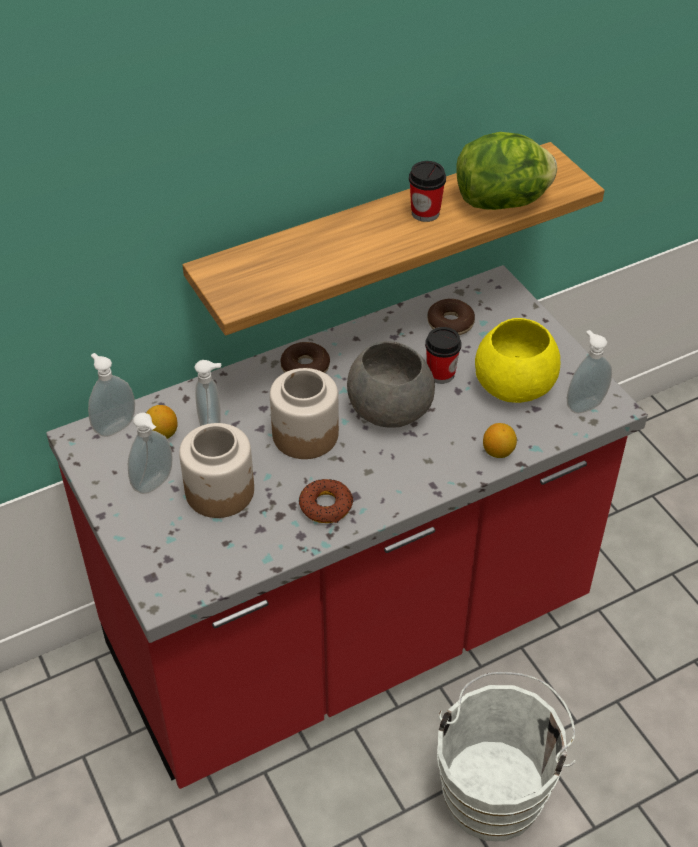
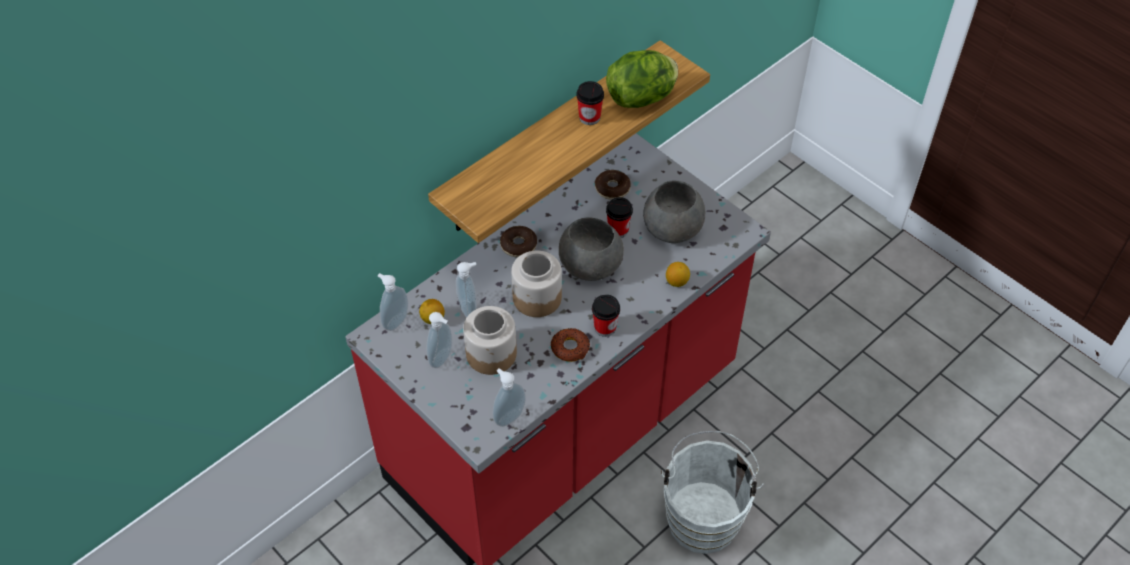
camera: 15 degrees left, 5 degrees up
yellow bowl [475,318,561,403] -> grey bowl [643,180,705,243]
soap dispenser [567,330,612,413] -> soap dispenser moved to [492,368,526,427]
none -> cup [592,294,620,337]

